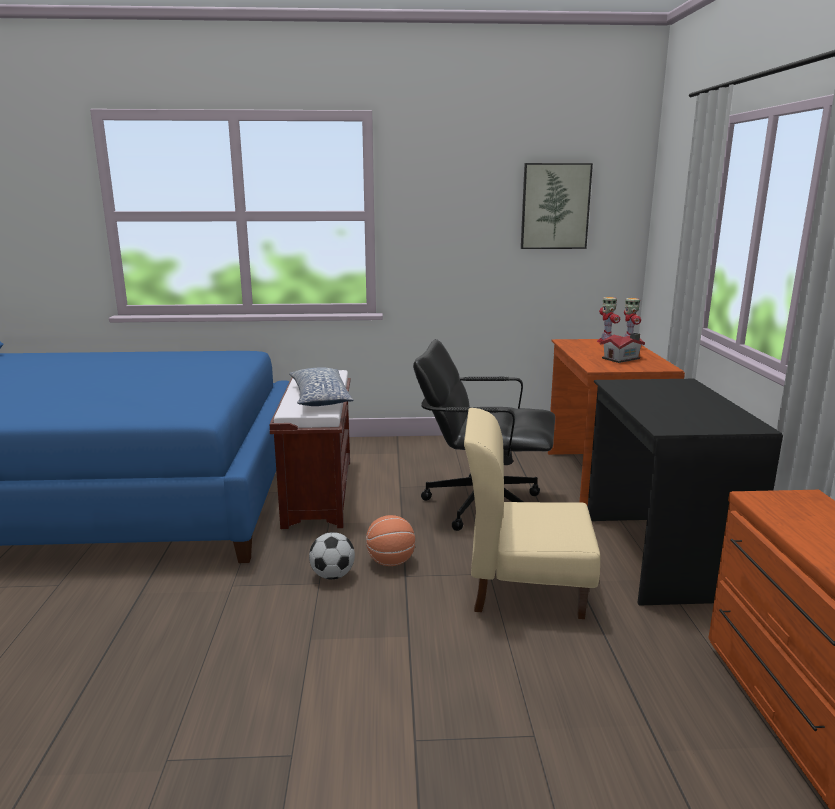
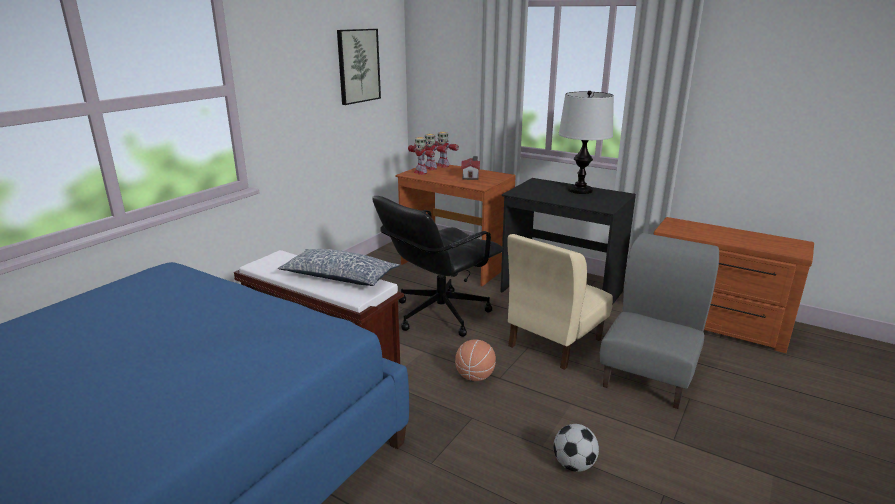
camera: 55 degrees left, 5 degrees up
football [309,532,355,580] -> football moved to [553,424,599,472]
none -> toy robot [408,137,435,175]
none -> table lamp [559,91,614,194]
none -> grey chair [600,233,719,409]

